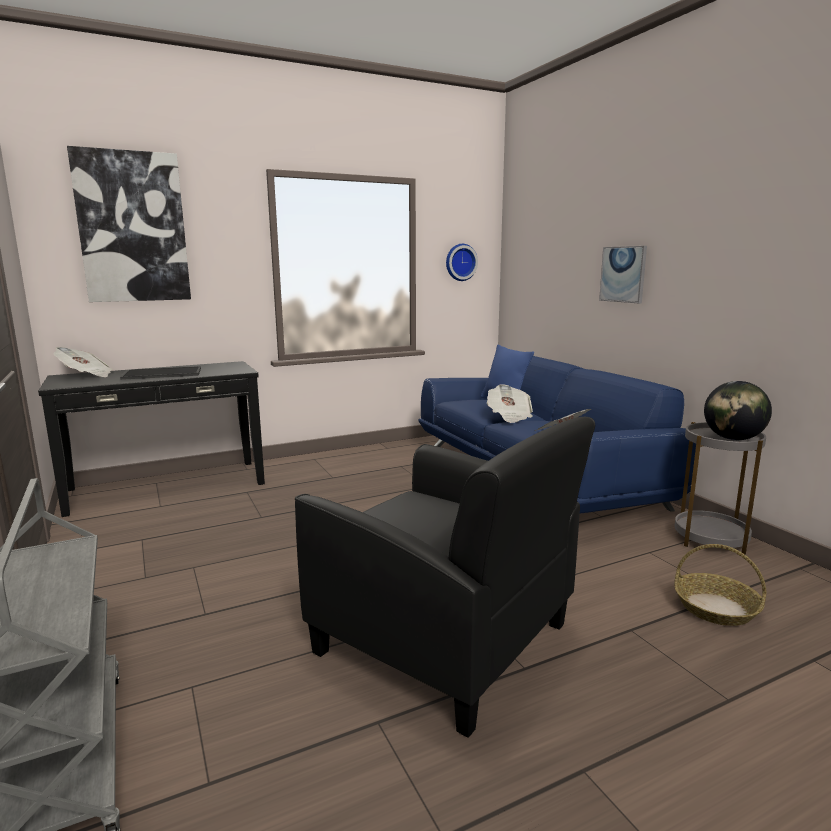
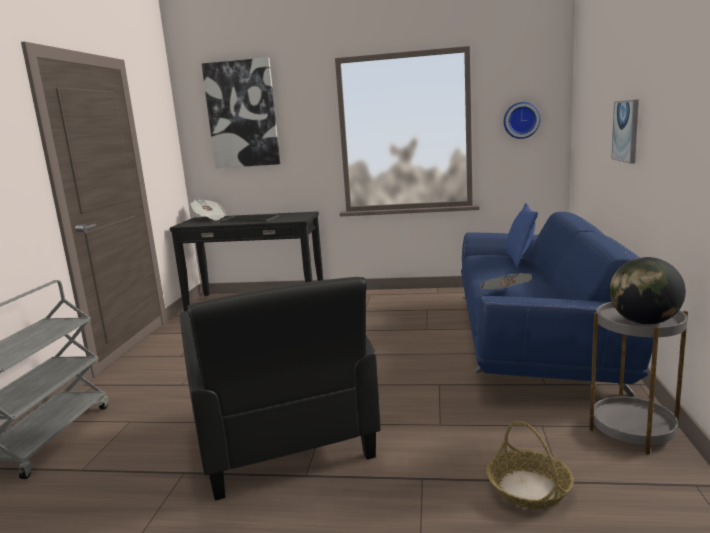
camera: 35 degrees right, 0 degrees up
newspaper [487,384,533,423] -> none

